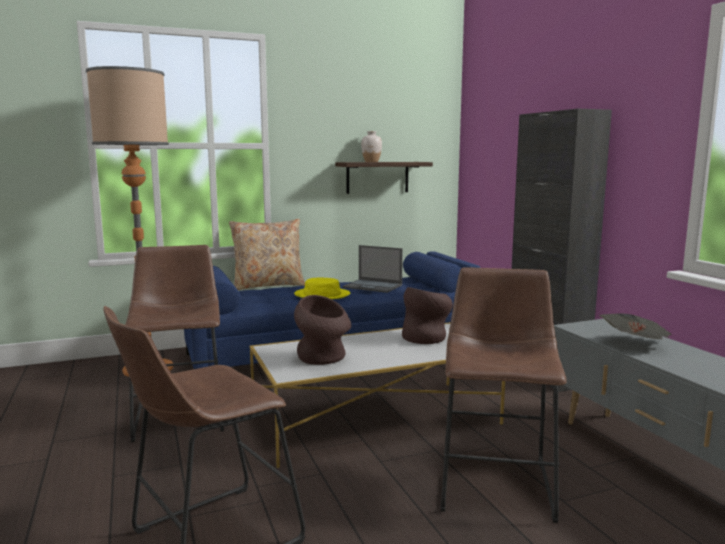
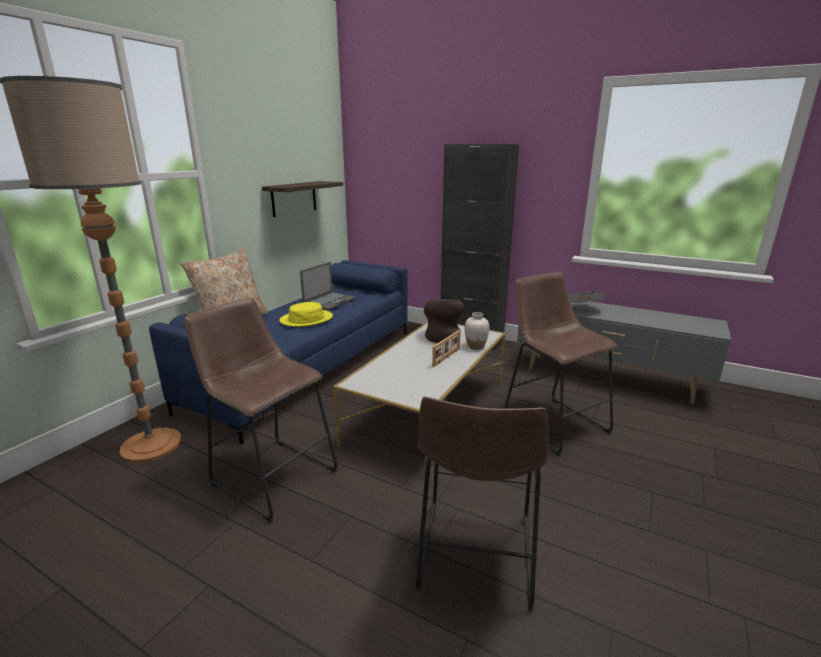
camera: 40 degrees left, 10 degrees up
brown vase [294,295,351,365] -> none
laptop [343,245,403,293] -> laptop turned 45 degrees counterclockwise [300,262,356,310]
white vase [361,131,382,162] -> white vase moved to [465,312,489,350]
none -> picture frame [432,330,461,367]

